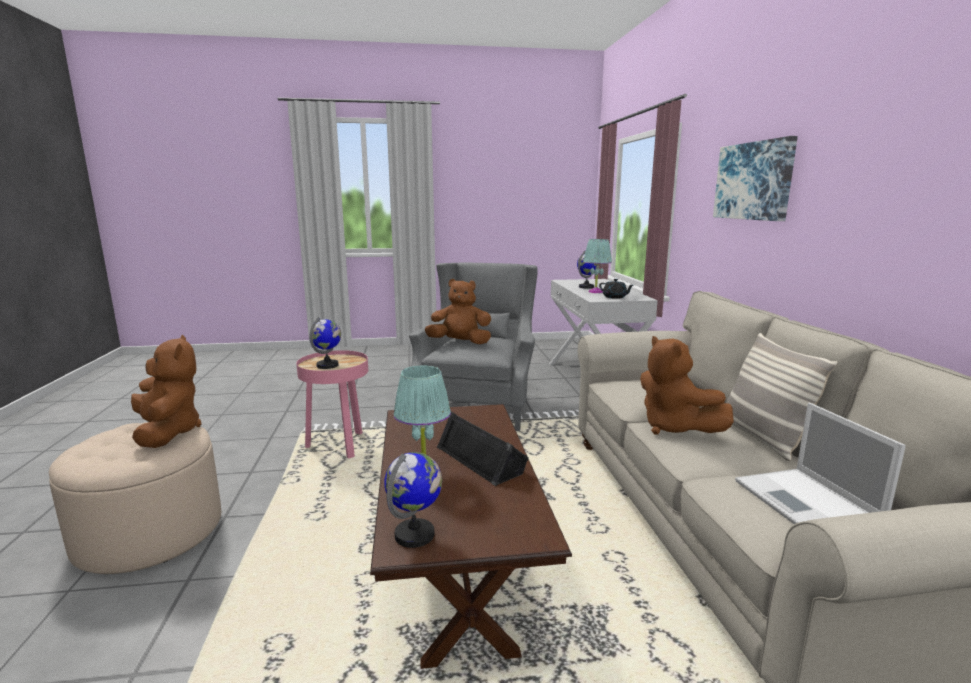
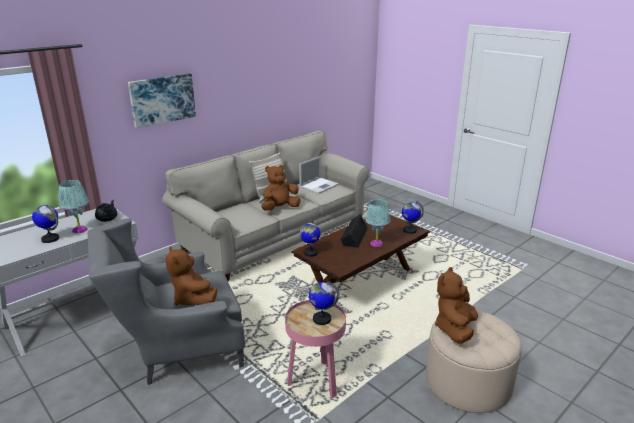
camera: 125 degrees left, 10 degrees up
brown plush toy [640,336,734,435] -> brown plush toy turned 150 degrees counterclockwise [261,165,300,211]
none -> globe [300,220,320,257]

